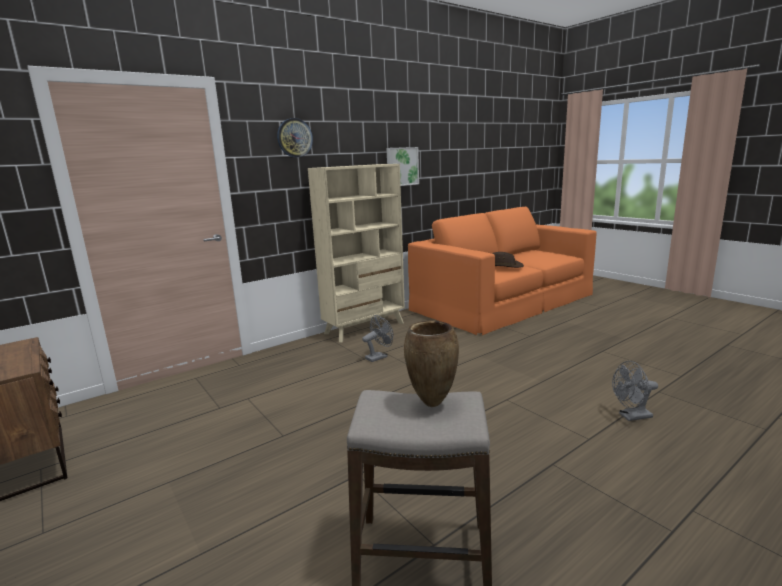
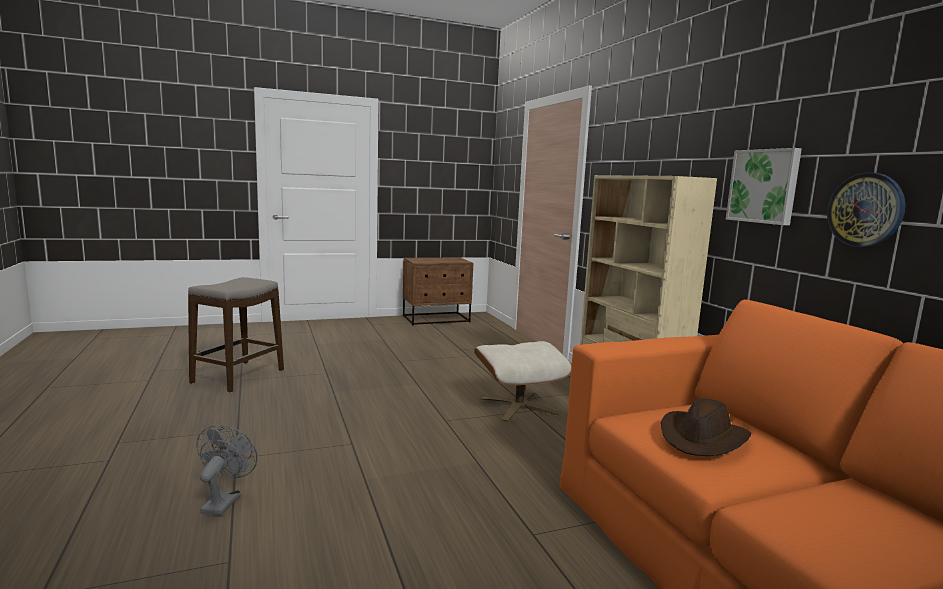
camera: 105 degrees right, 5 degrees down
wall clock [277,118,313,157] -> wall clock moved to [827,172,905,247]
grey fan [362,315,393,362] -> beige ottoman [474,341,572,422]
brown vase [404,321,459,407] -> none

